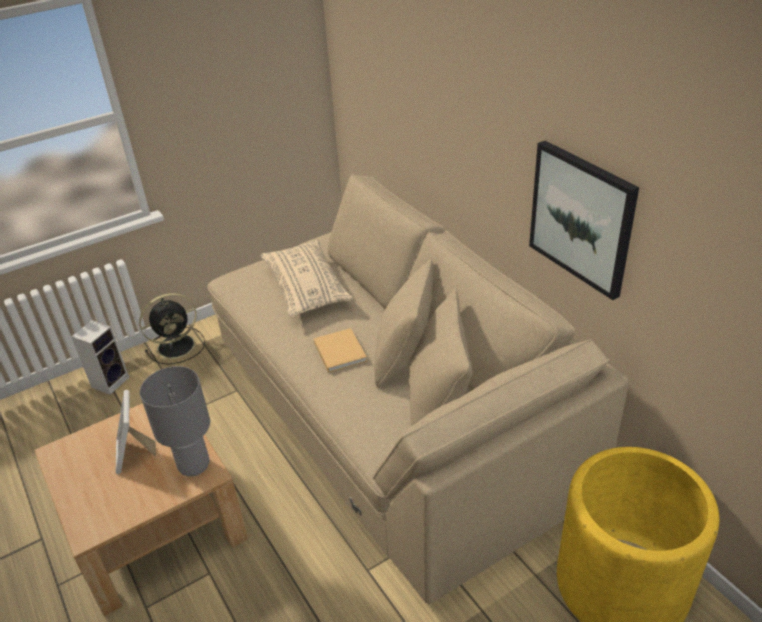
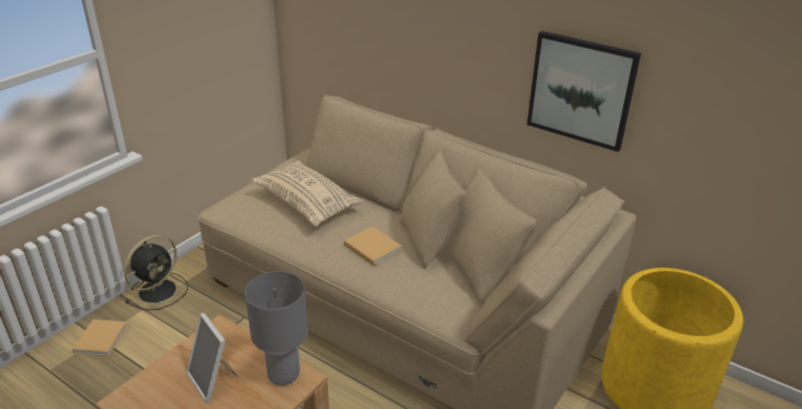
camera: 25 degrees left, 5 degrees down
speaker [71,320,129,395] -> beige book [72,319,127,356]

